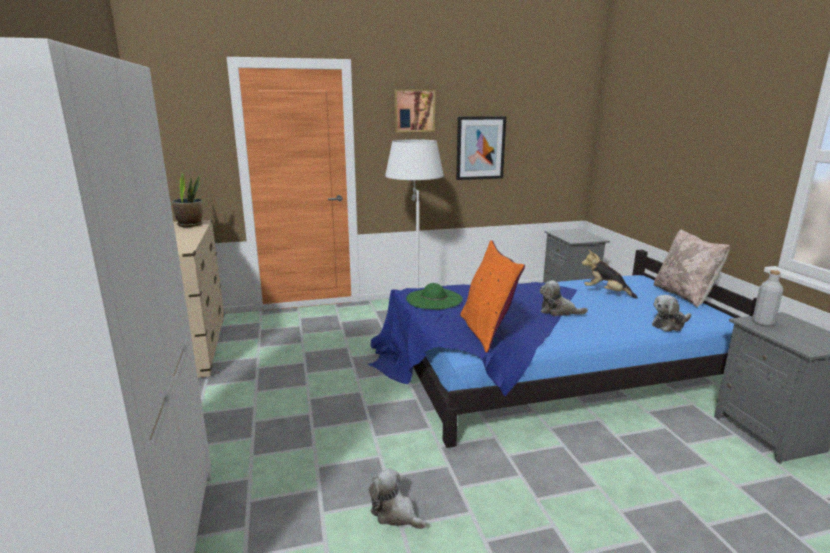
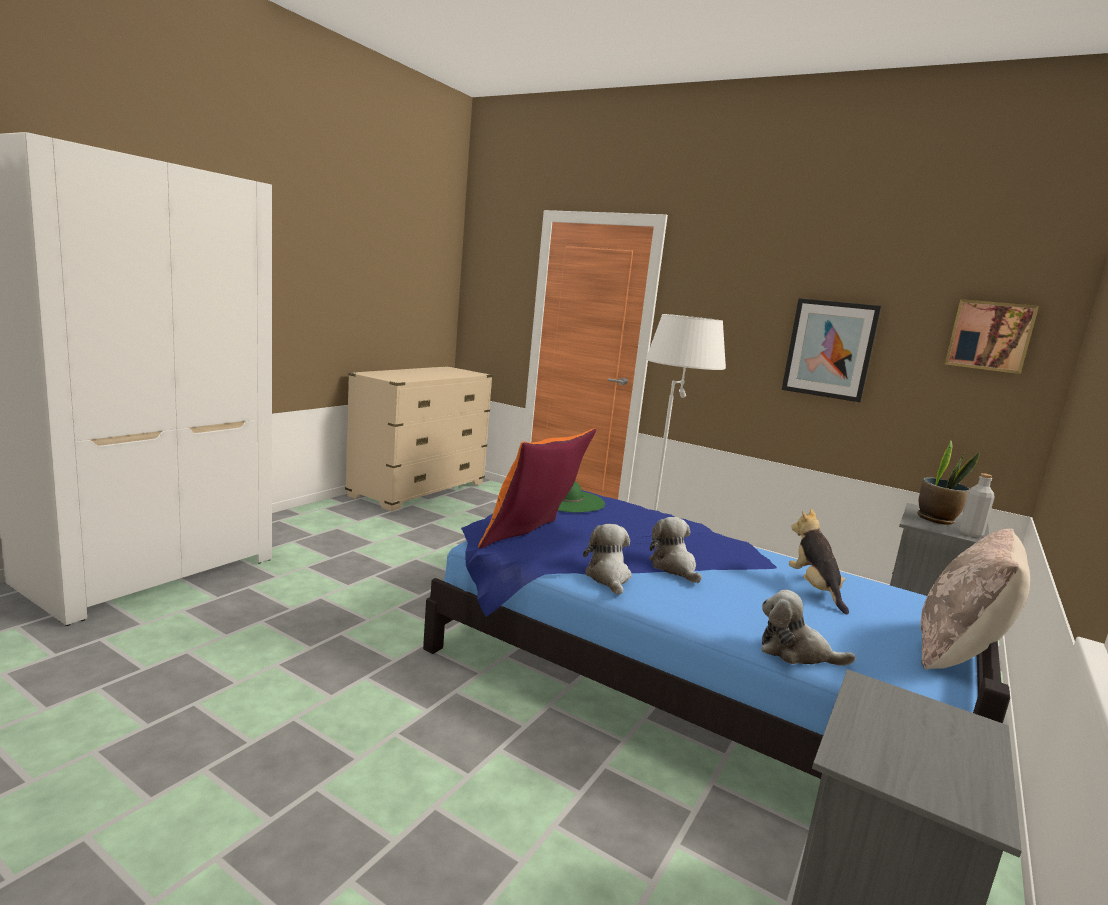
camera: 45 degrees right, 5 degrees down
potted plant [172,172,203,227] -> potted plant moved to [917,441,980,525]
plush toy [369,468,427,529] -> plush toy moved to [583,524,632,595]
picture [394,89,435,132] -> picture moved to [945,299,1039,374]
grey bottle [752,270,783,326] -> grey bottle moved to [959,473,995,538]

